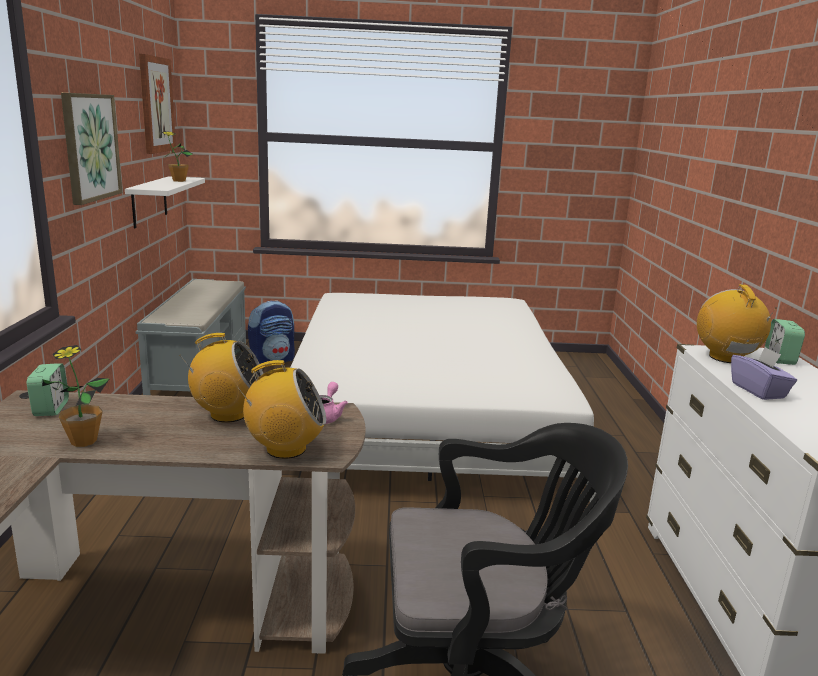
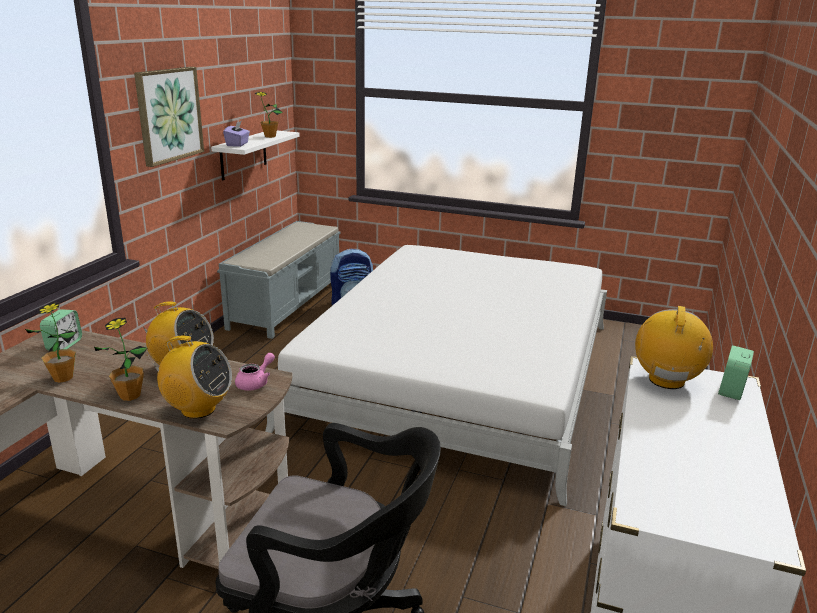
camera: 20 degrees right, 5 degrees up
picture [139,54,176,154] -> none
purple tissue box [731,347,797,400] -> purple tissue box moved to [223,121,250,147]
none -> potted plant [94,317,147,401]

